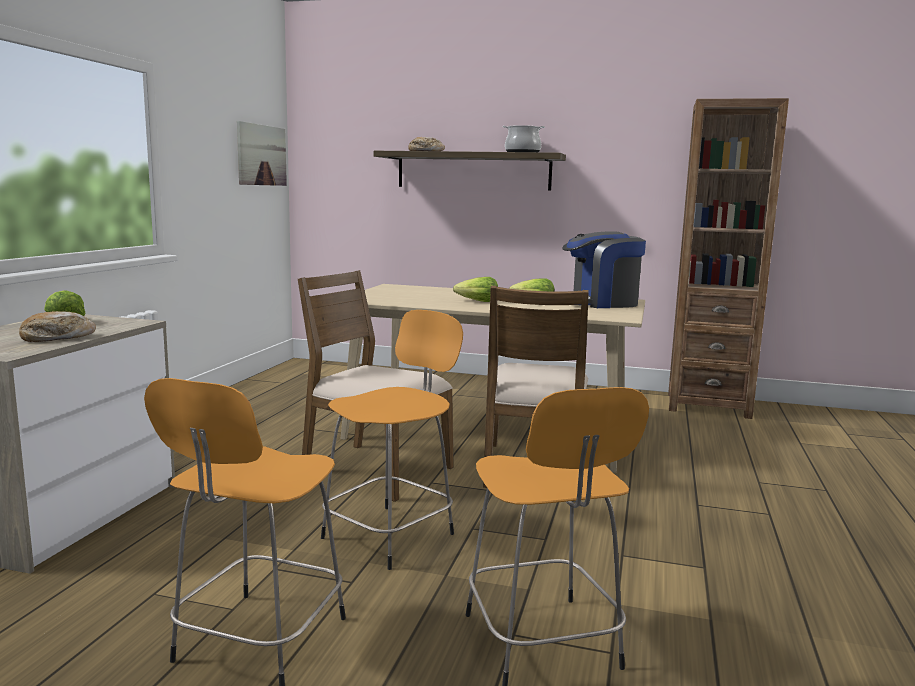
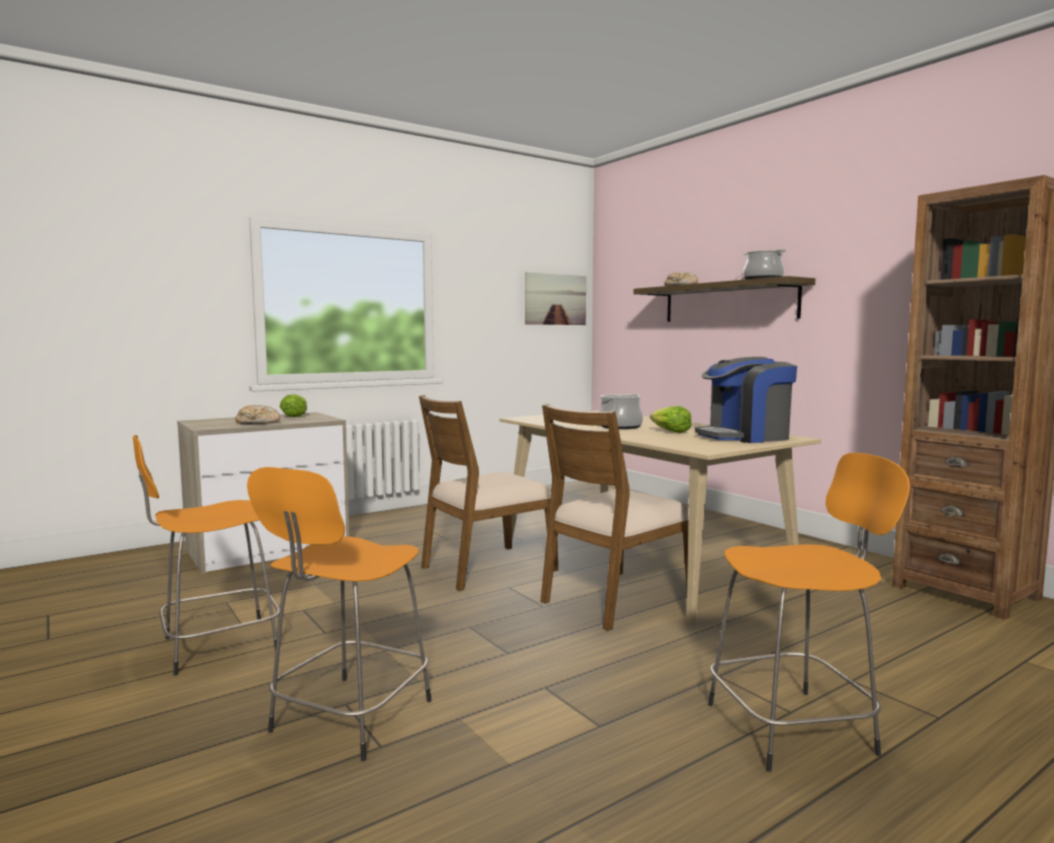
camera: 40 degrees right, 5 degrees down
brown chair [298,270,454,502] -> brown chair turned 105 degrees counterclockwise [419,395,558,591]
orange stool [321,310,463,570] -> orange stool moved to [708,453,910,772]
lettuce [453,277,498,302] -> cooking pot [599,394,643,429]
coffee machine [562,232,646,308] -> coffee machine turned 45 degrees counterclockwise [695,357,797,443]

